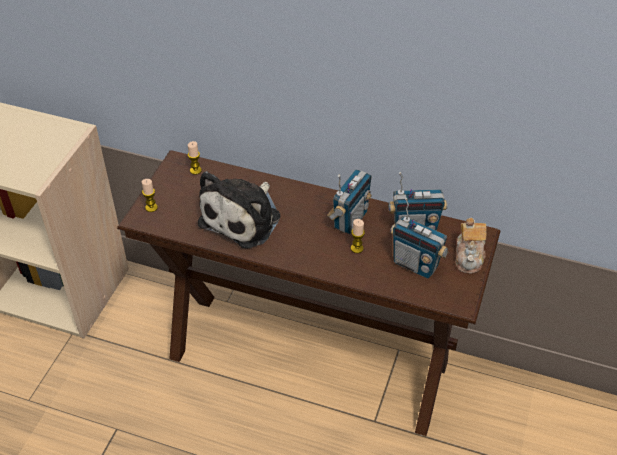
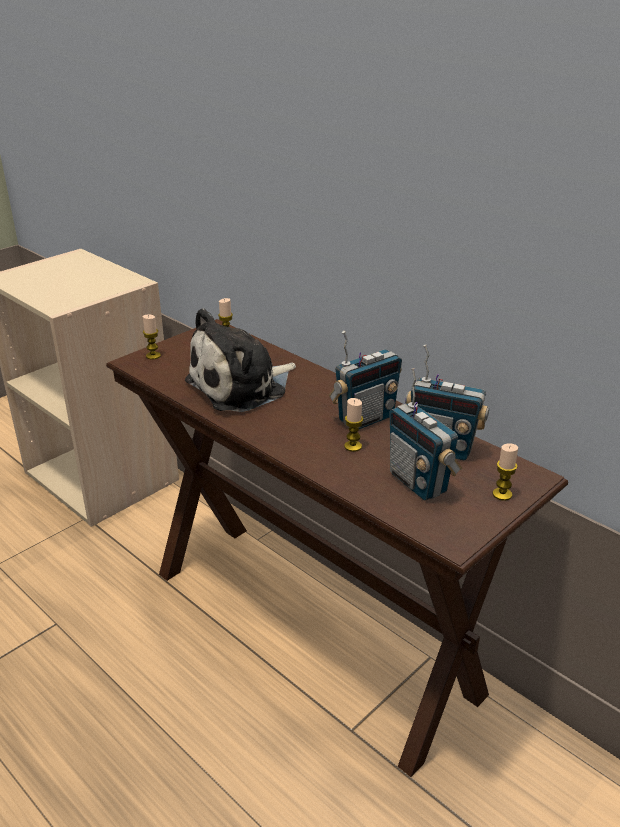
camera: 25 degrees right, 15 degrees down
teapot [456,217,487,274] -> candle [493,443,518,501]

